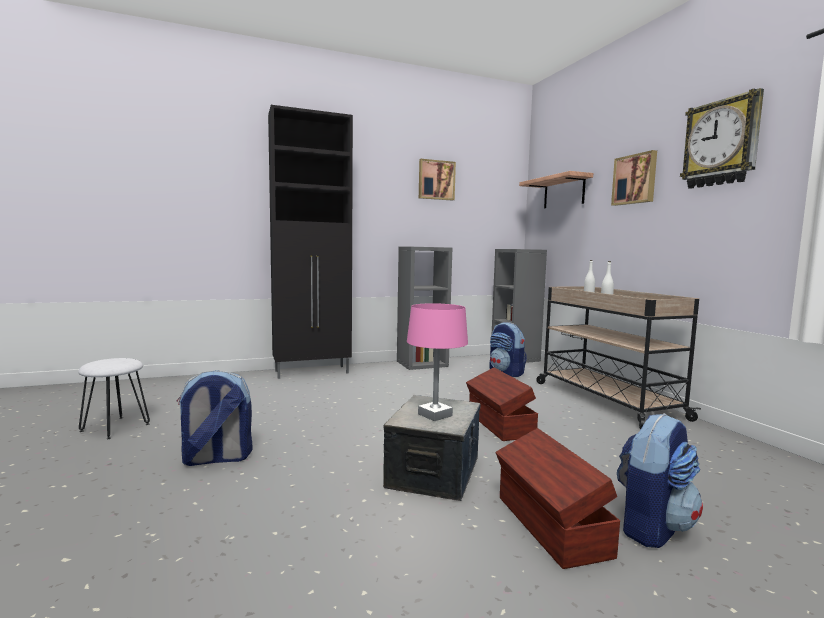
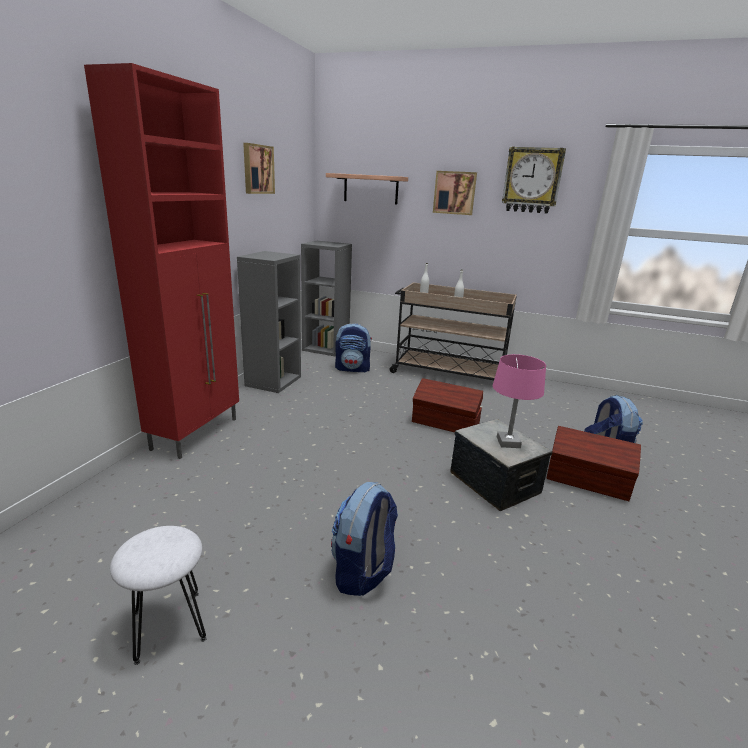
camera: 50 degrees left, 15 degrees up
black cabinet [268,105,353,379] -> red cabinet [84,63,239,459]

